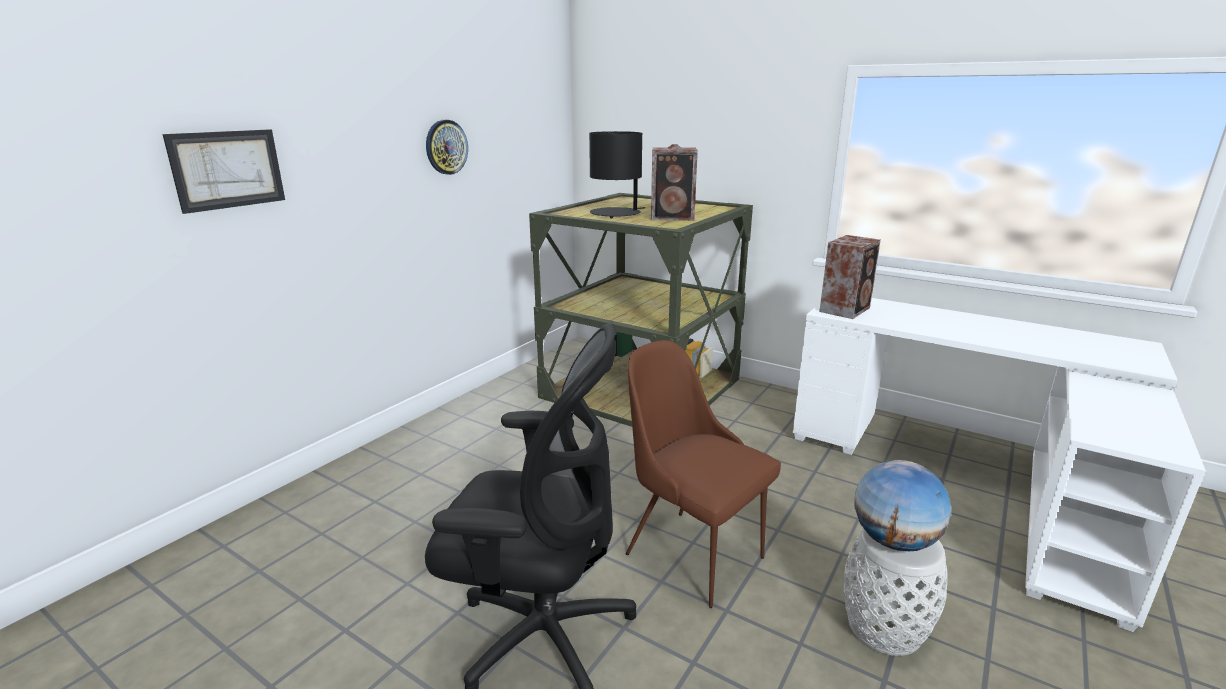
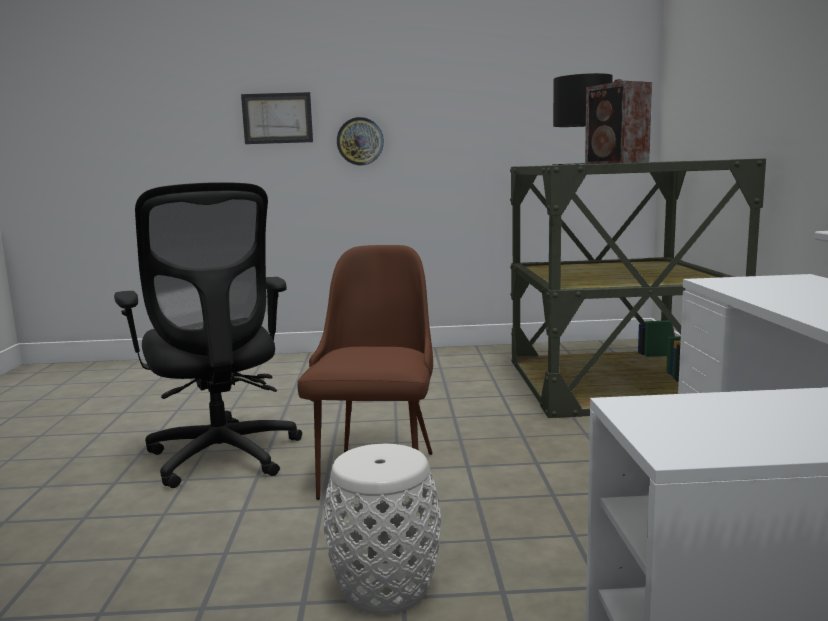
camera: 55 degrees right, 10 degrees down
wall clock [426,120,468,175] -> wall clock moved to [337,117,384,165]
speaker [819,235,881,319] -> none
globe [855,460,951,551] -> none

